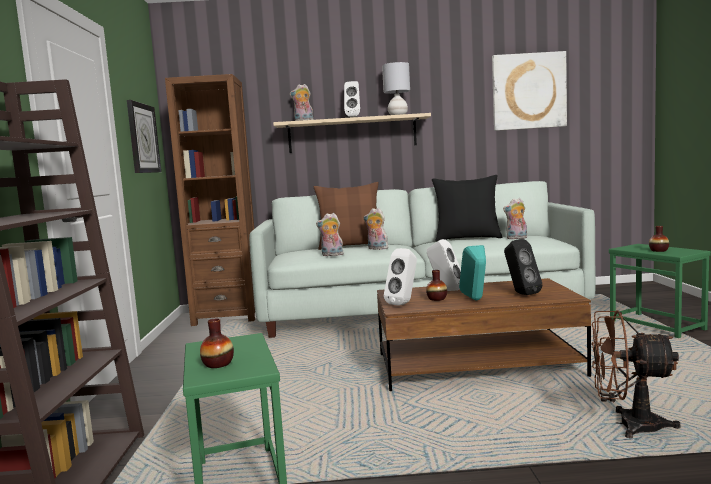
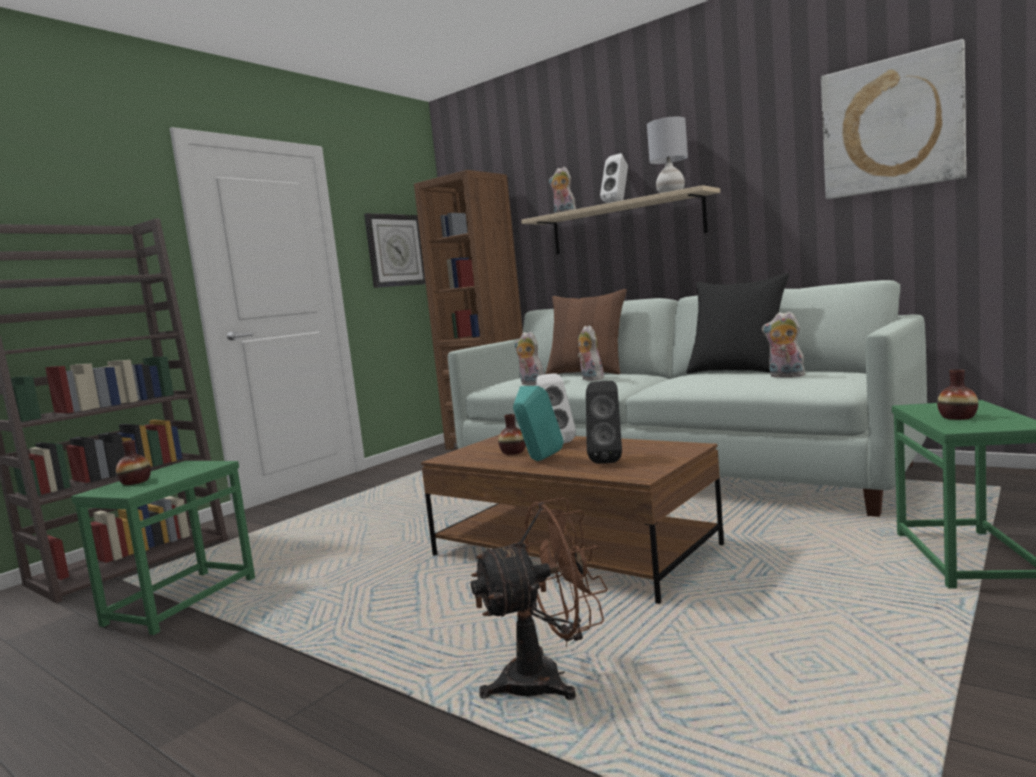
camera: 40 degrees right, 0 degrees up
white speaker [384,248,417,306] -> none
brown fan [591,310,681,438] -> brown fan turned 105 degrees clockwise [471,497,608,700]

